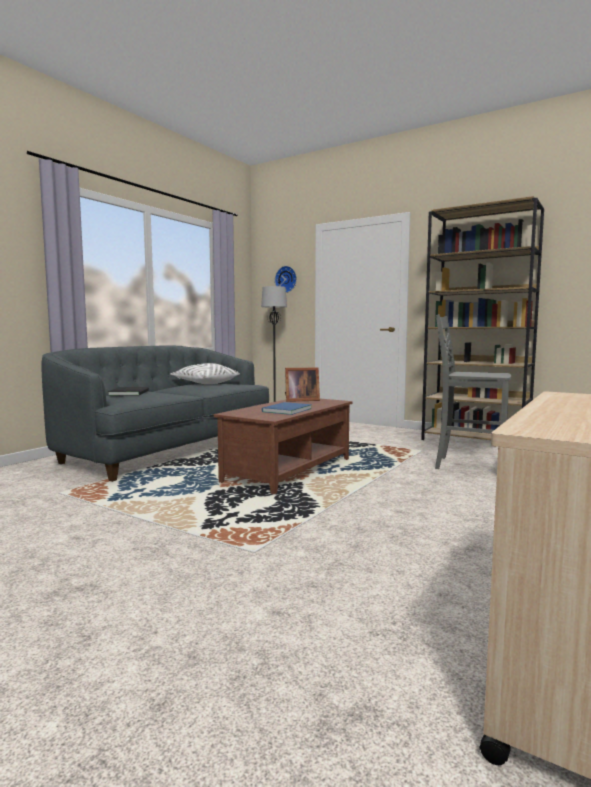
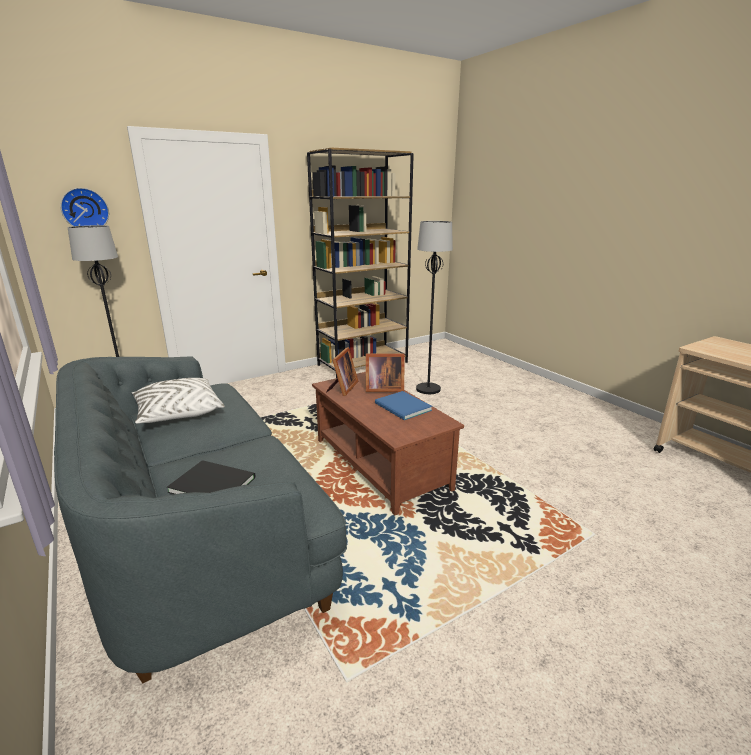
camera: 65 degrees left, 15 degrees up
grey chair [435,315,511,469] -> black floor lamp [416,221,453,394]
none -> picture frame [366,353,405,392]

